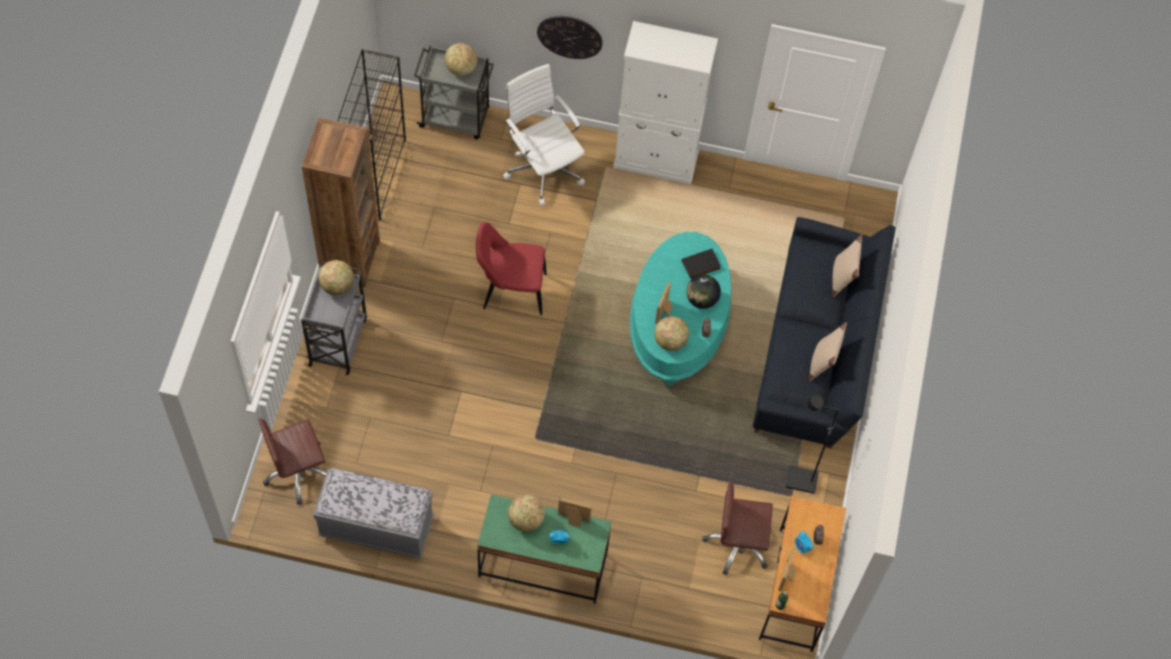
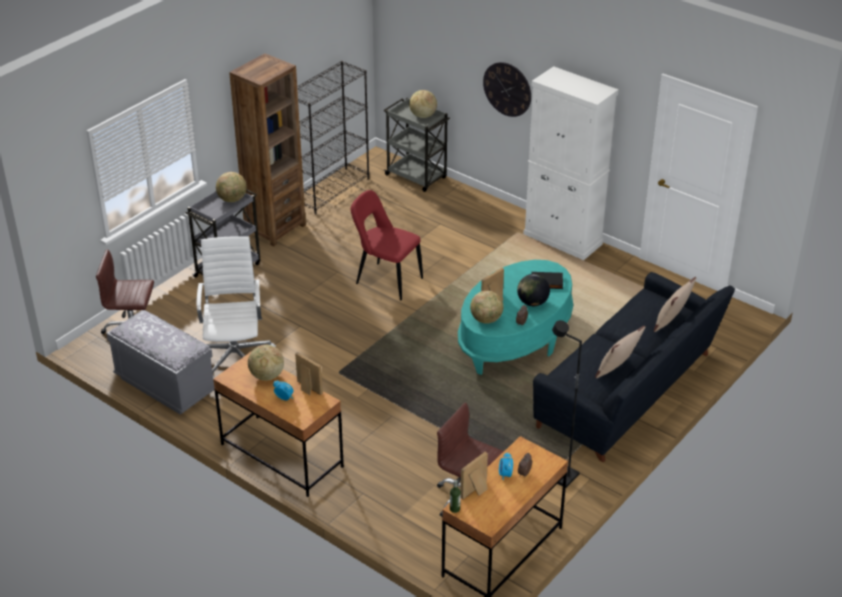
camera: 30 degrees right, 25 degrees down
green desk [477,494,612,604] -> brown desk [213,352,344,497]
white office chair [503,64,585,206] -> white office chair moved to [196,236,276,381]

